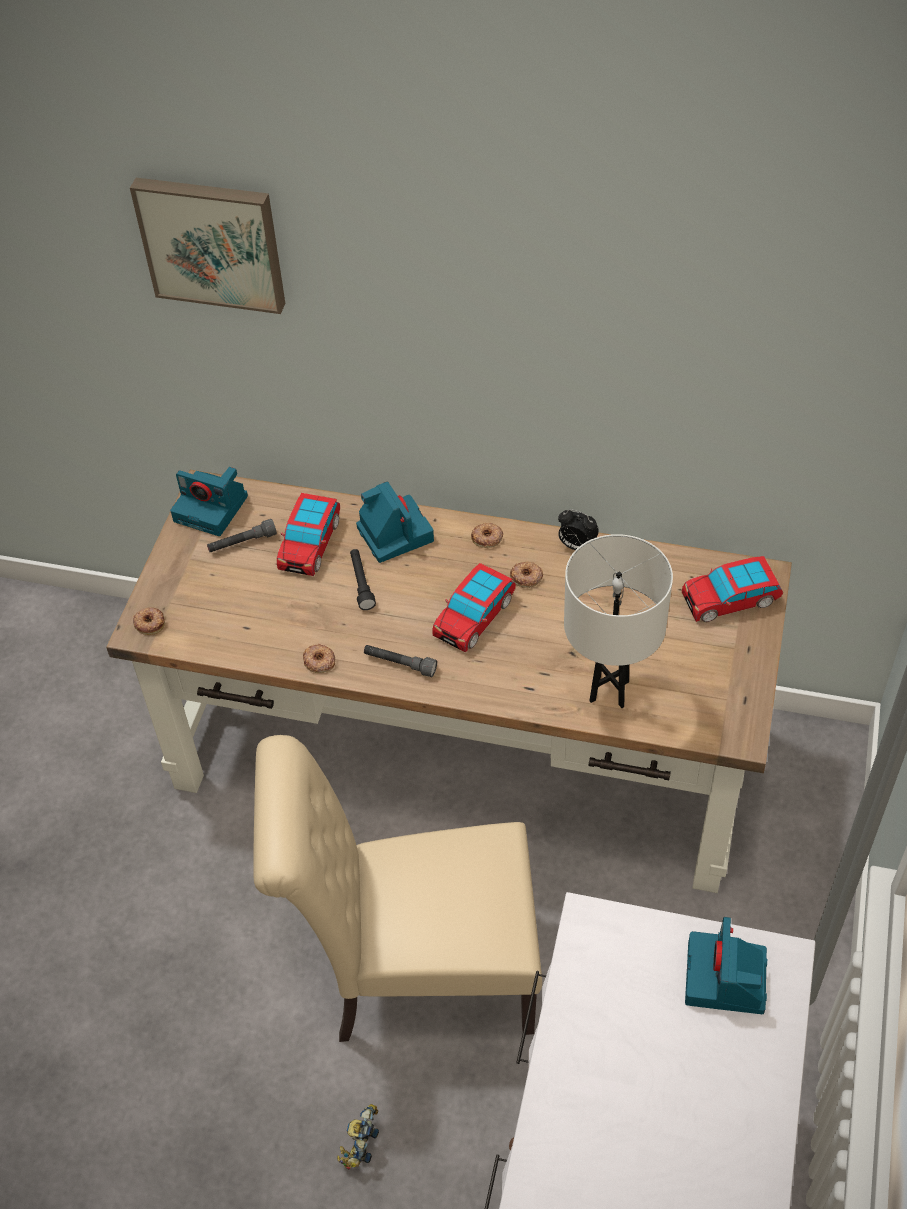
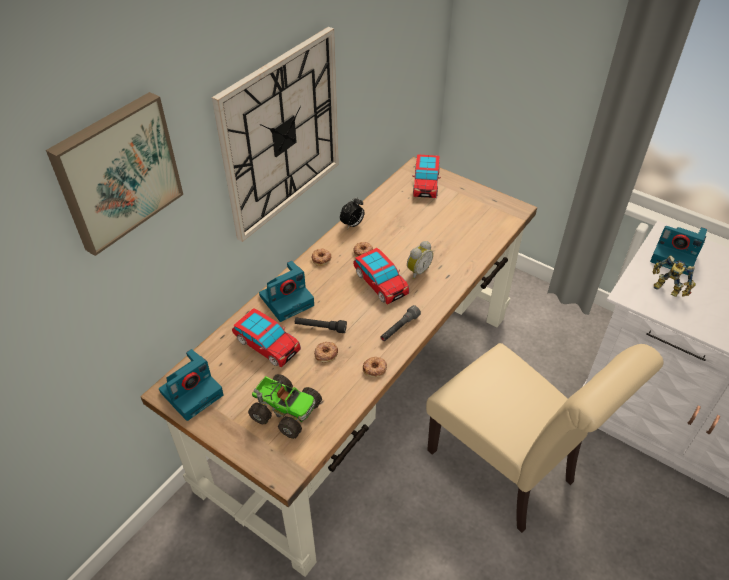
camera: 70 degrees left, 5 degrees down
donut [133,607,165,635] -> donut moved to [314,342,338,363]
grey flashlight [207,519,277,552] -> none
beige chair [253,735,542,1042] -> beige chair turned 60 degrees counterclockwise [426,343,664,533]
toy robot [337,1104,379,1170] -> toy robot moved to [653,256,696,297]
camera [356,481,434,563] -> camera turned 150 degrees clockwise [259,261,314,322]
white table lamp [564,534,673,708] -> none
none -> wall clock [212,27,339,242]
none -> toy truck [248,374,322,439]
none -> alarm clock [407,241,433,279]

